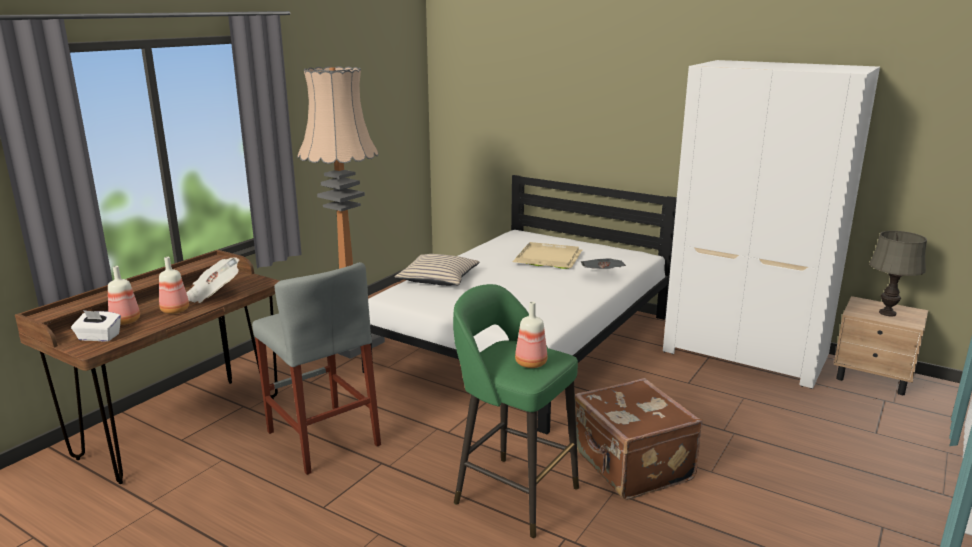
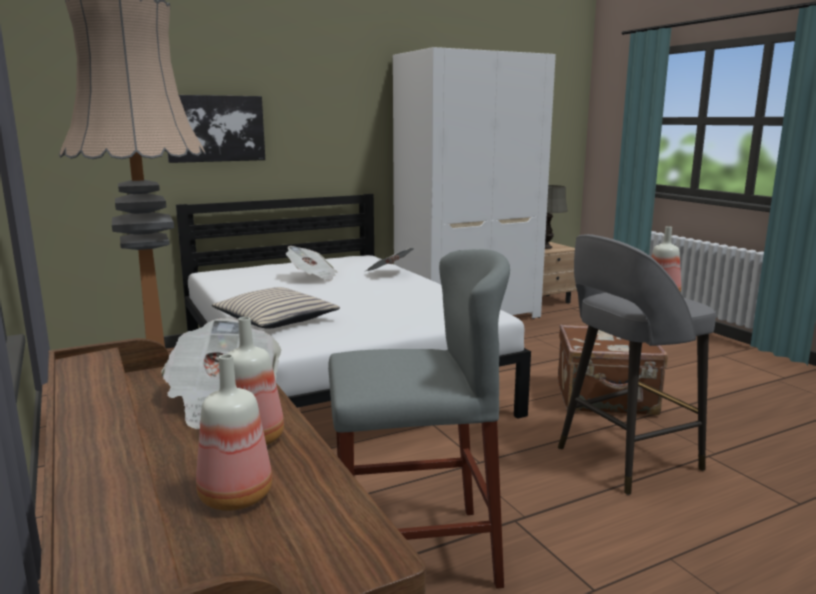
camera: 60 degrees left, 5 degrees down
white tissue box [71,310,121,342] -> none
green stool [453,284,579,538] -> grey stool [558,234,716,495]
beige tray [513,242,582,269] -> newspaper [286,246,338,281]
none -> picture [168,95,265,163]

